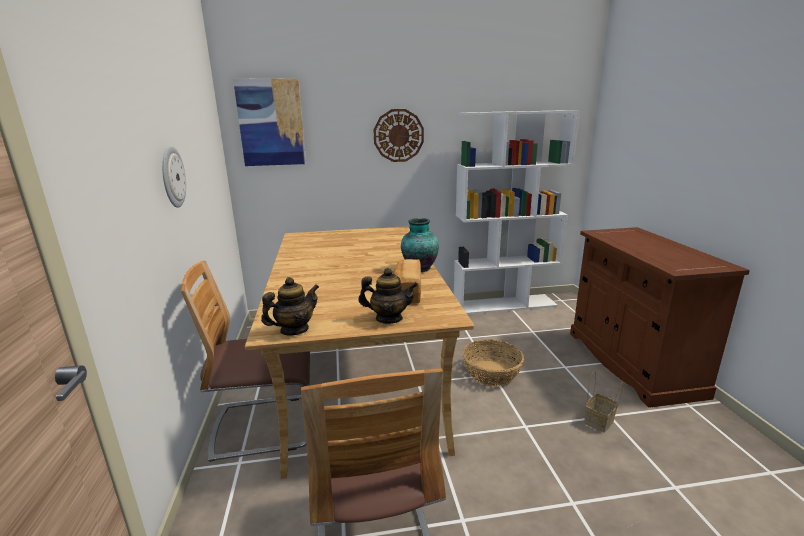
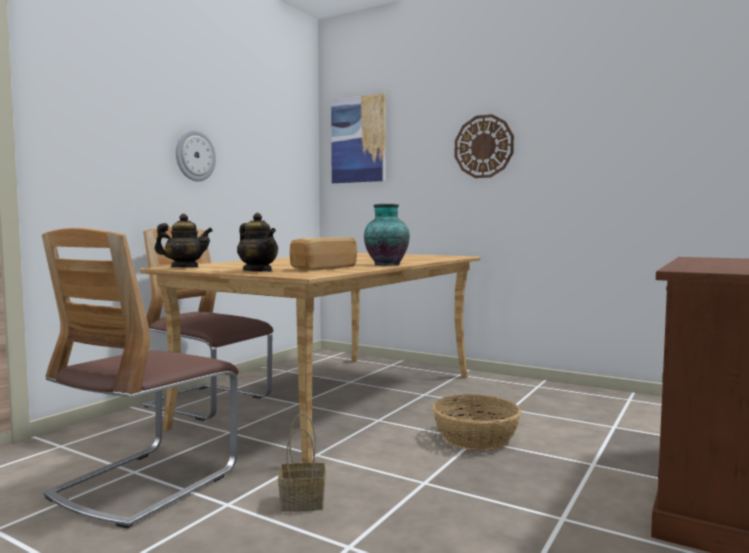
camera: 40 degrees right, 15 degrees down
white bookcase [454,110,580,314] -> none
basket [584,371,623,432] -> basket moved to [278,414,326,512]

